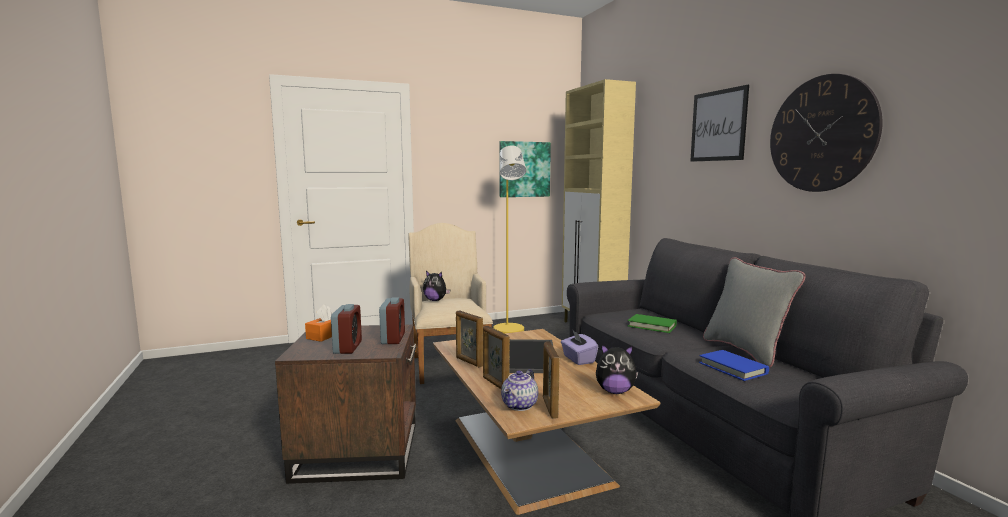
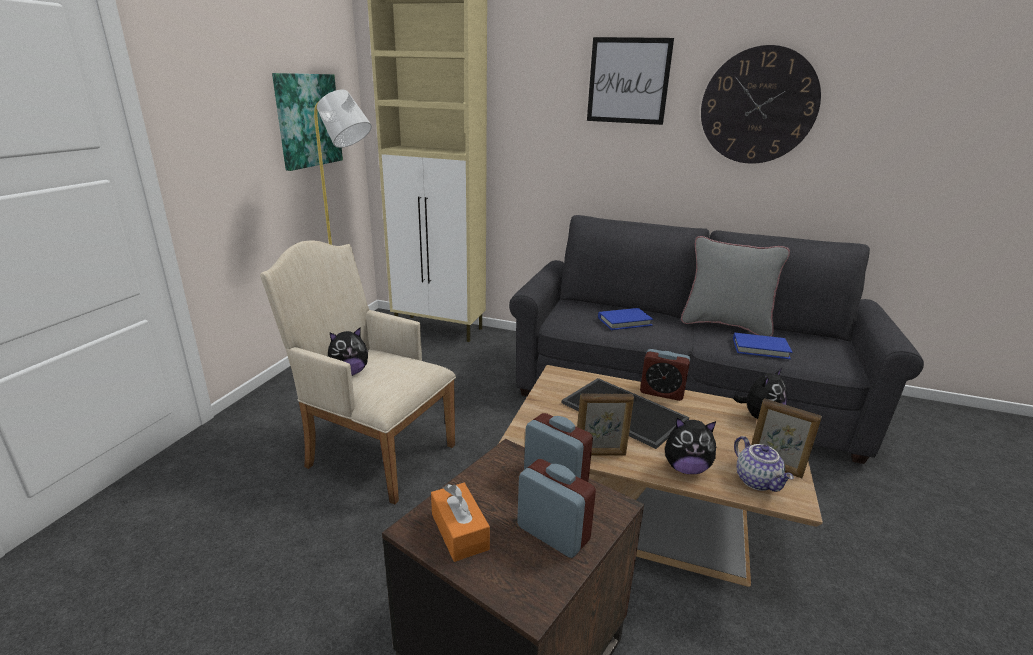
camera: 50 degrees left, 15 degrees up
picture frame [483,326,510,389] -> plush toy [665,418,717,474]
purple tissue box [561,329,598,365] -> alarm clock [640,349,690,401]
green book [628,314,677,333] -> blue book [598,308,653,330]

